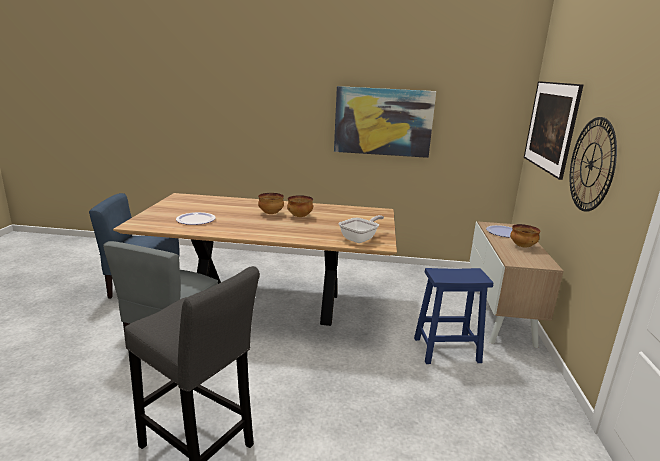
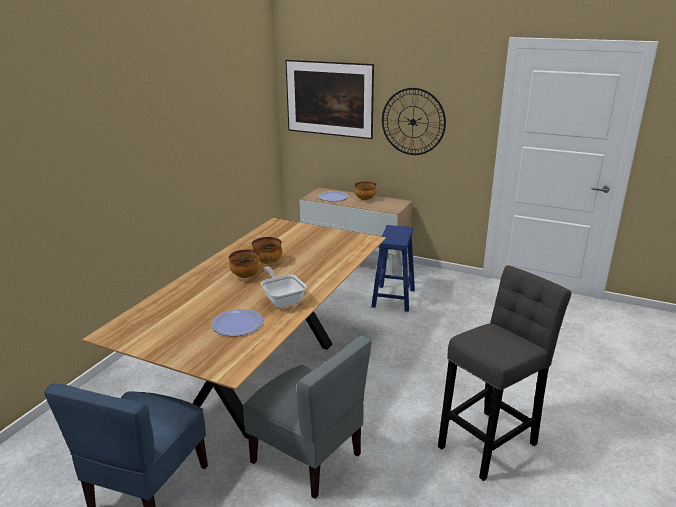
camera: 70 degrees left, 5 degrees up
picture [334,86,436,158] -> none
frying pan [339,215,384,243] -> frying pan moved to [261,266,307,308]

